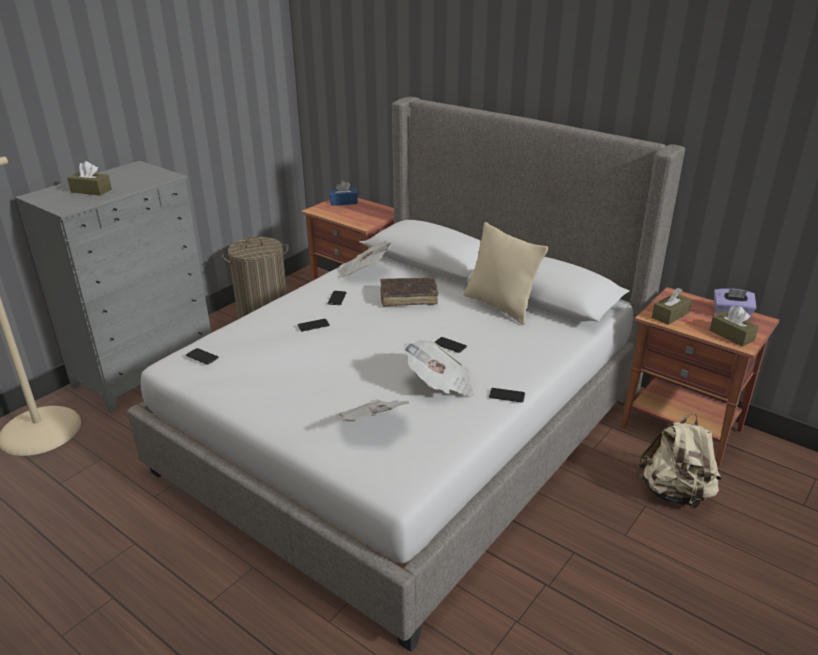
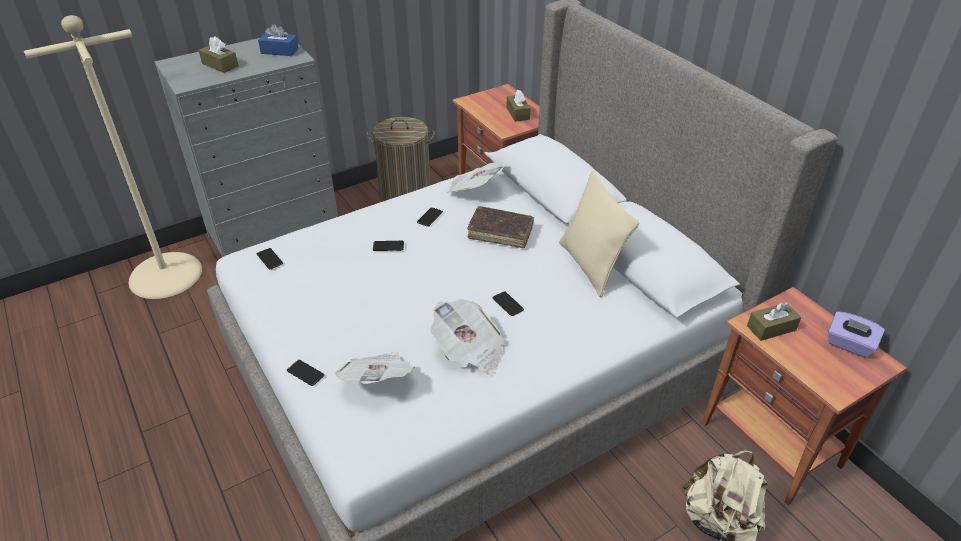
camera: 20 degrees right, 10 degrees up
blue tissue box [329,181,358,206] -> blue tissue box moved to [258,24,299,56]
phone [489,388,525,402] -> phone moved to [287,360,324,386]
brown tissue box [710,306,759,347] -> brown tissue box moved to [506,90,531,122]

